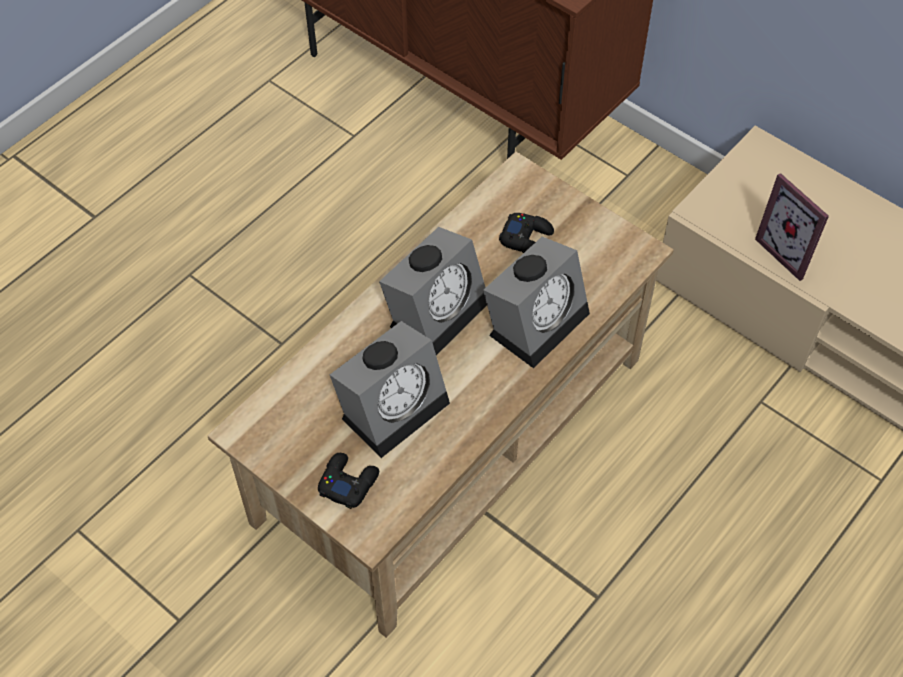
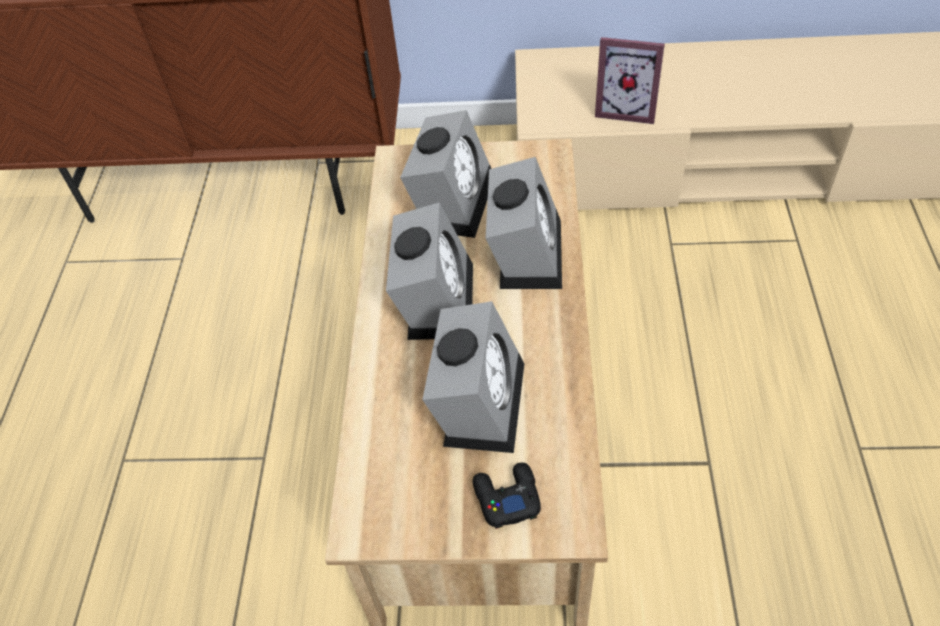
camera: 35 degrees left, 5 degrees down
black game controller [499,213,554,253] -> alarm clock [400,110,491,238]

